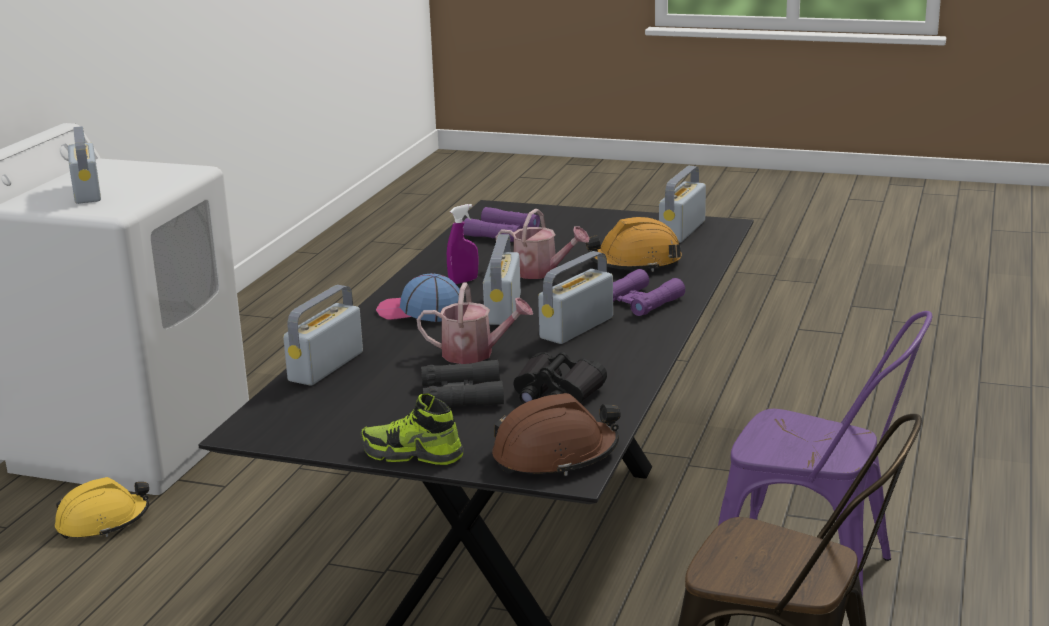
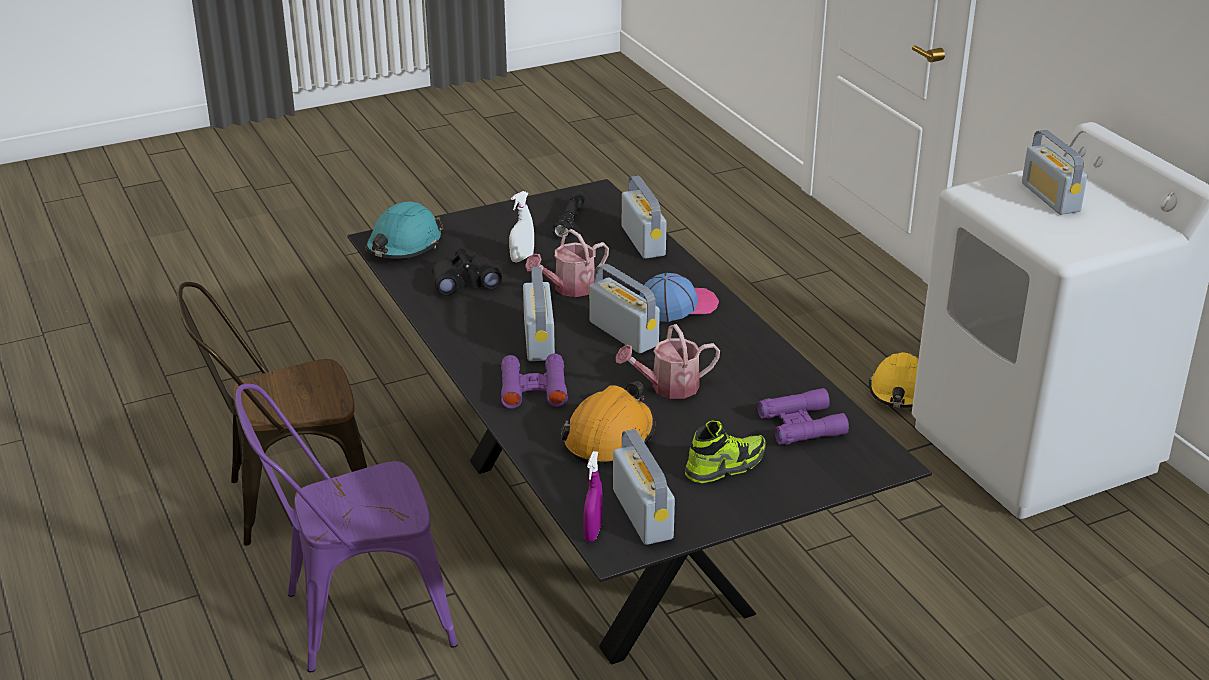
camera: 135 degrees right, 10 degrees up
radio [68,126,101,204] -> radio turned 45 degrees clockwise [1022,130,1087,215]
shoe [360,393,463,465] -> shoe moved to [685,420,766,483]
black binoculars [421,360,504,407] -> white spray bottle [509,191,534,263]
purple spray bottle [447,204,479,284] -> purple spray bottle moved to [583,451,603,542]
brown hard hat [492,393,621,476] -> turquoise hard hat [365,201,443,259]
none -> black flashlight [552,191,586,239]

